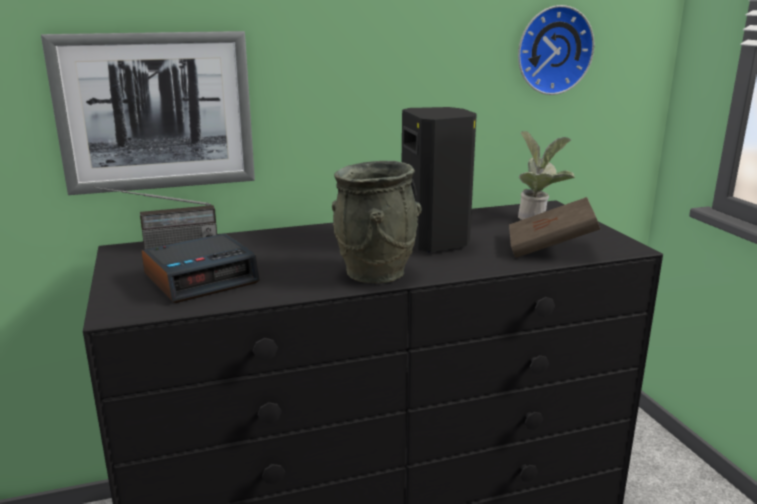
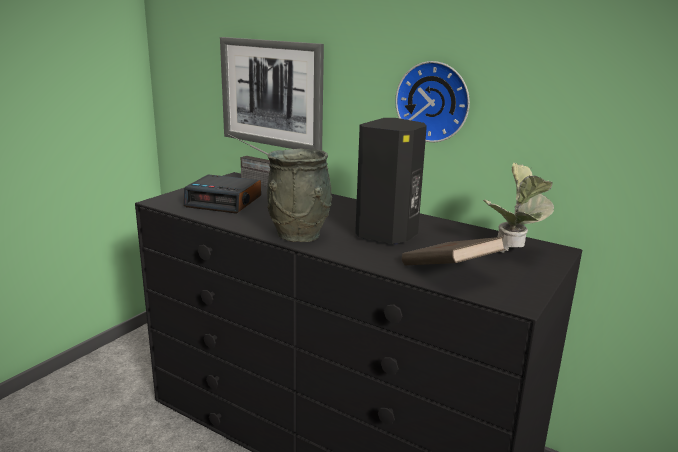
camera: 50 degrees right, 0 degrees up
wall clock [518,5,594,95] -> wall clock moved to [395,61,470,142]

